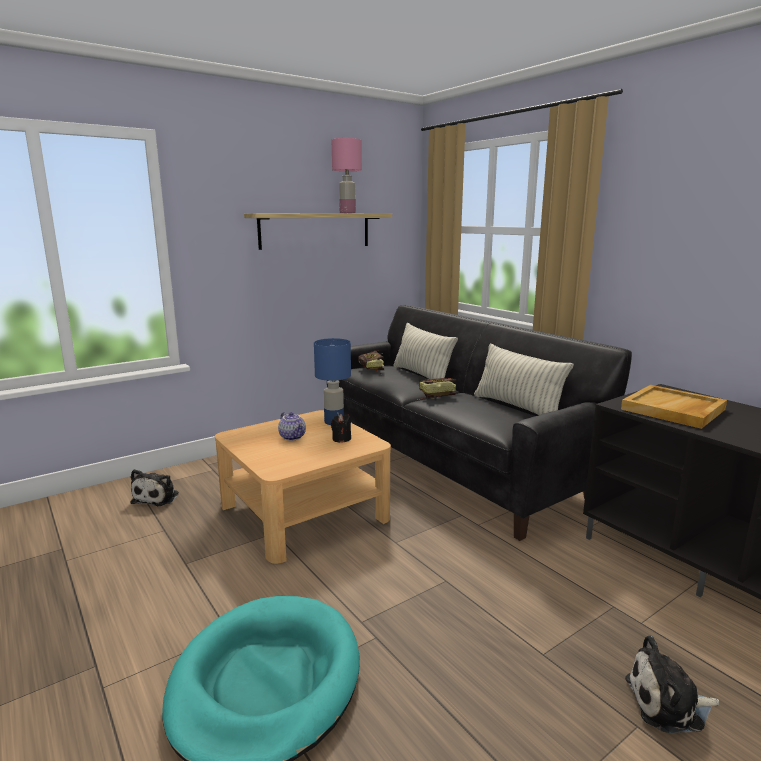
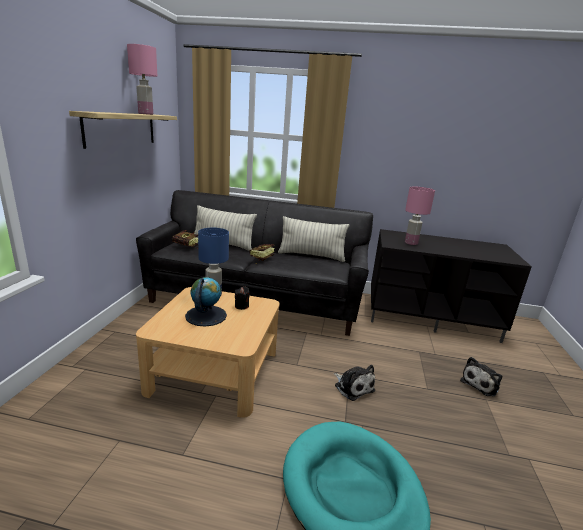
camera: 45 degrees left, 5 degrees up
plush toy [131,469,179,506] -> plush toy moved to [334,365,375,401]
teapot [278,412,306,441] -> globe [185,277,227,327]
beige tray [621,385,727,429] -> pink table lamp [405,187,435,245]

